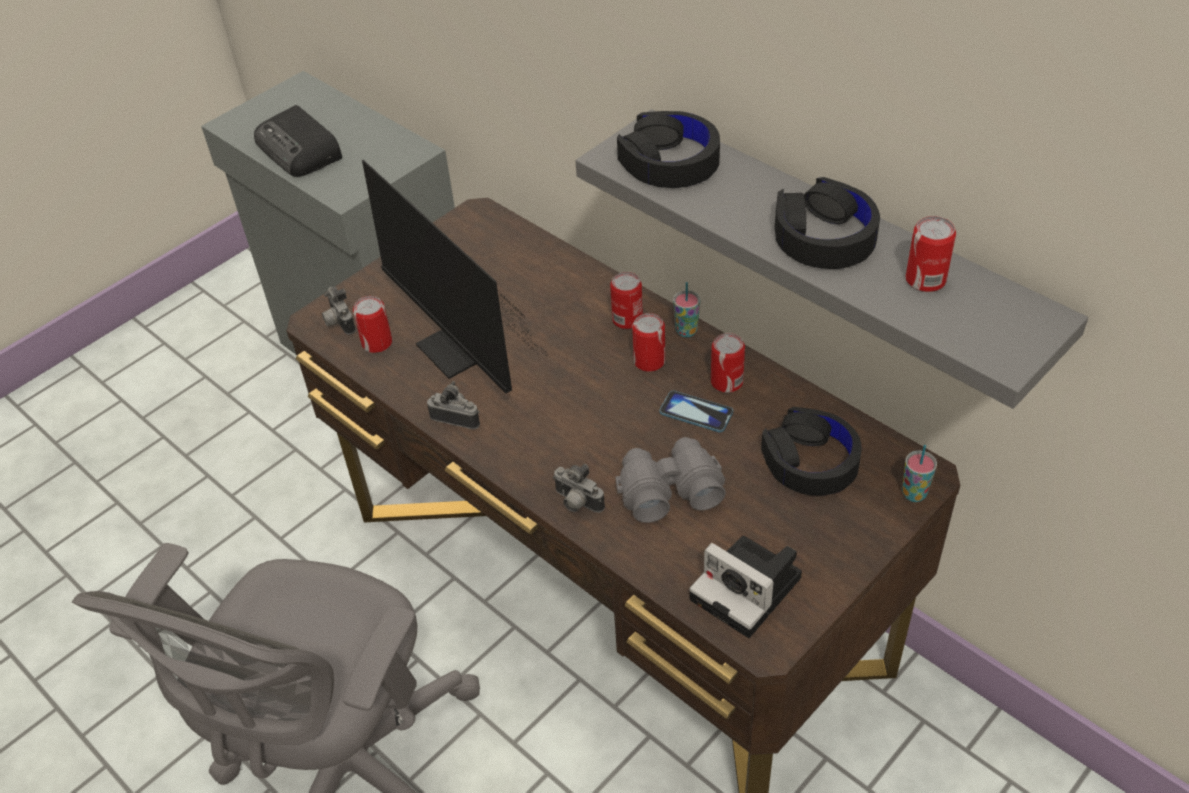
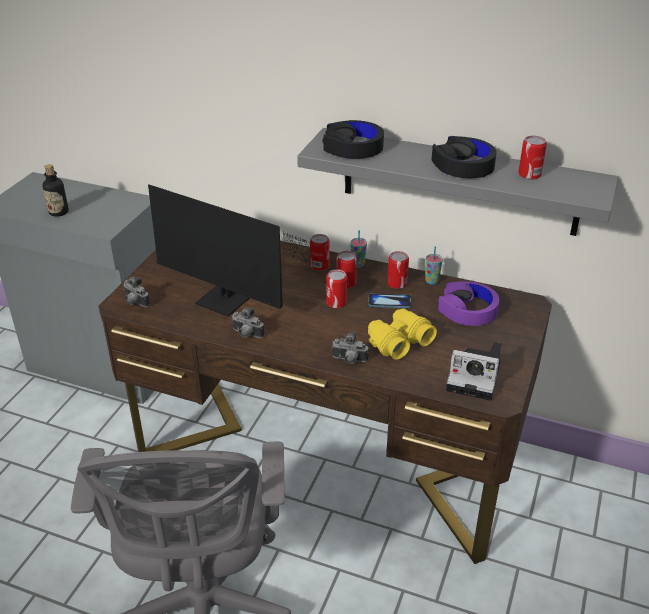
camera: 25 degrees left, 10 degrees down
radio [254,105,342,177] -> bottle [42,164,69,217]
can [353,296,392,353] -> can moved to [326,269,347,308]
camera [427,381,480,429] -> camera turned 150 degrees counterclockwise [231,307,264,338]
grey binoculars [616,437,726,523] -> yellow binoculars [368,309,437,360]
black headphones [761,407,862,496] -> purple headphones [438,281,500,326]
cup [902,445,937,502] -> cup moved to [425,246,443,285]

